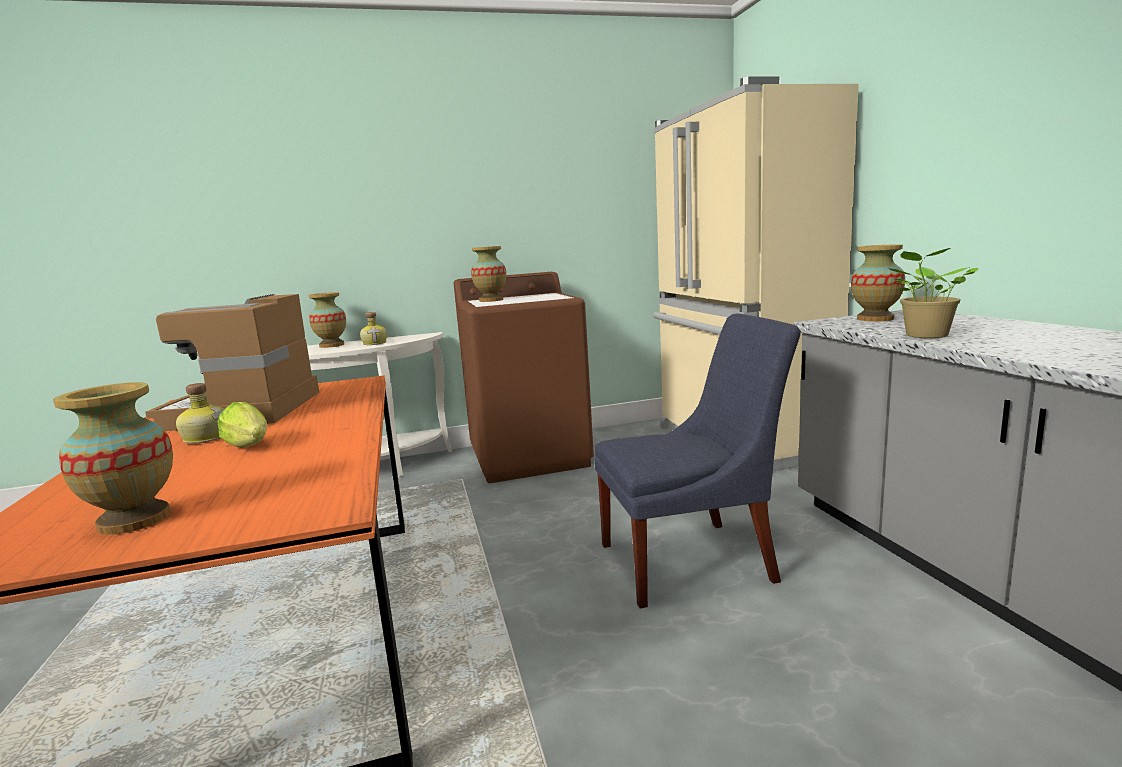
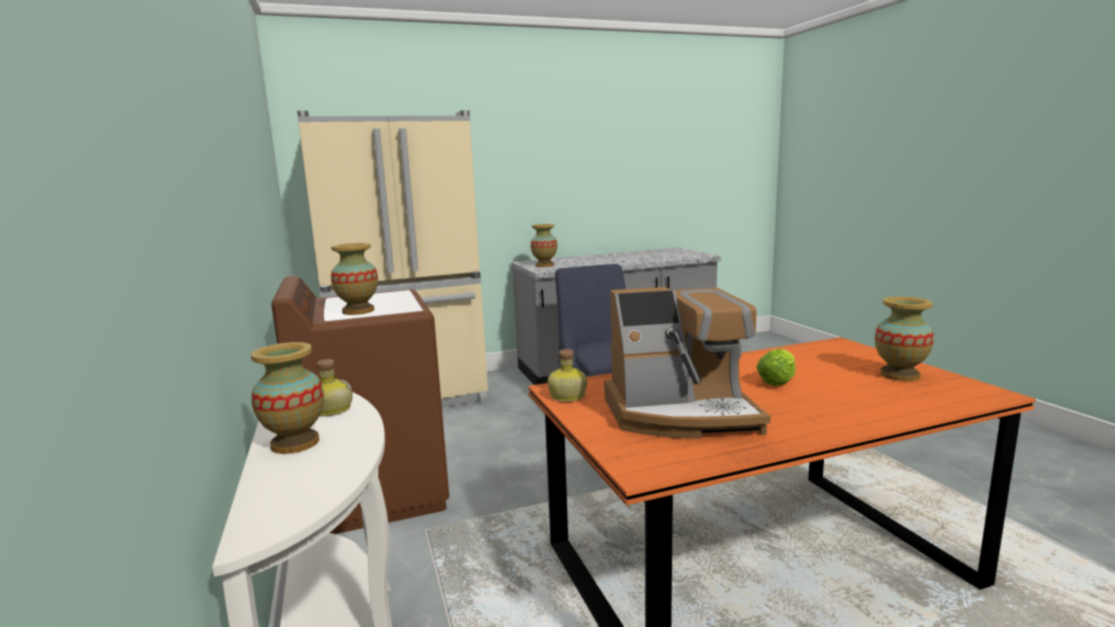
camera: 95 degrees left, 0 degrees up
bottle [176,383,224,444] -> bottle moved to [548,349,587,402]
potted plant [888,248,978,338] -> none

